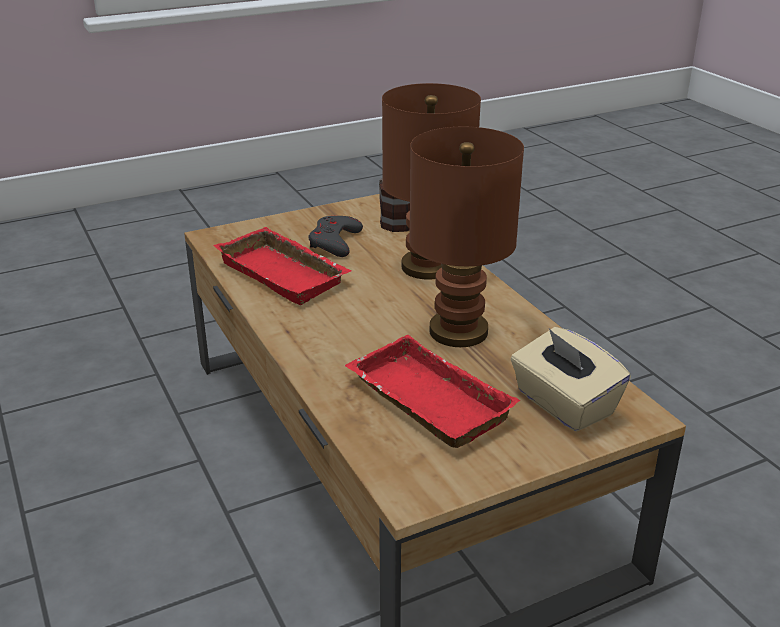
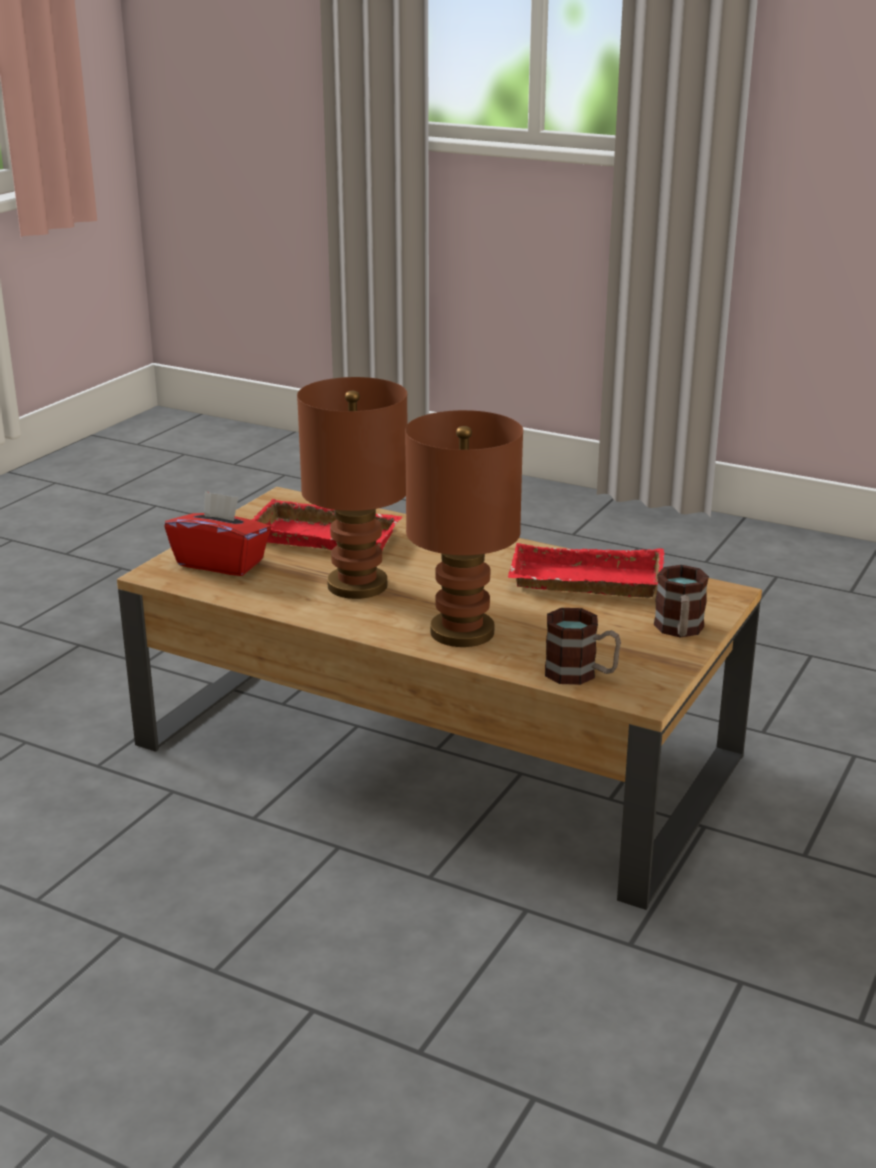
camera: 145 degrees right, 5 degrees down
grey game controller [309,216,363,257] -> none
beige tissue box [510,327,631,432] -> red tissue box [164,491,271,576]
none -> mug [654,565,709,638]

